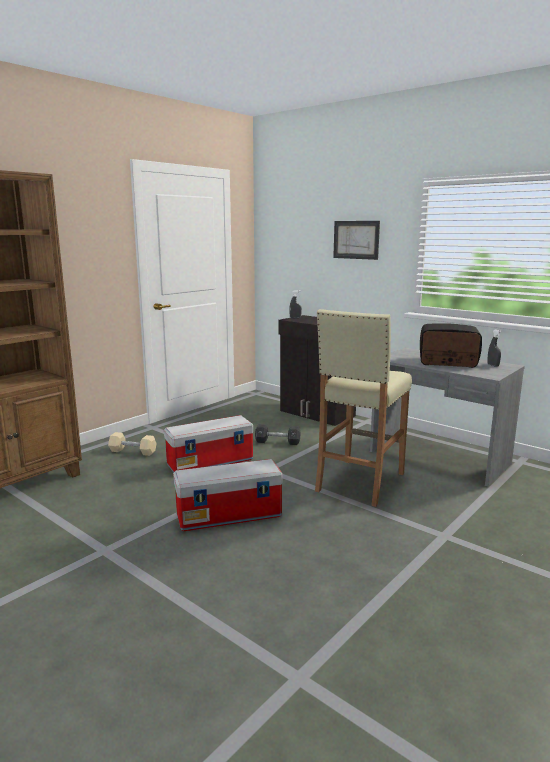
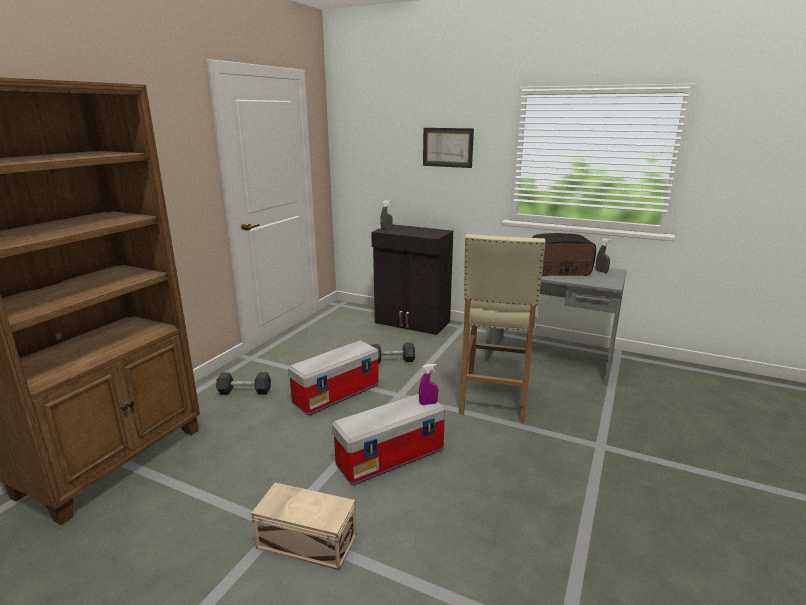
camera: 15 degrees left, 5 degrees up
beige dumbbell [108,432,157,456] -> black dumbbell [216,372,271,395]
none -> beige storage box [251,483,357,570]
none -> purple spray bottle [419,364,438,405]

